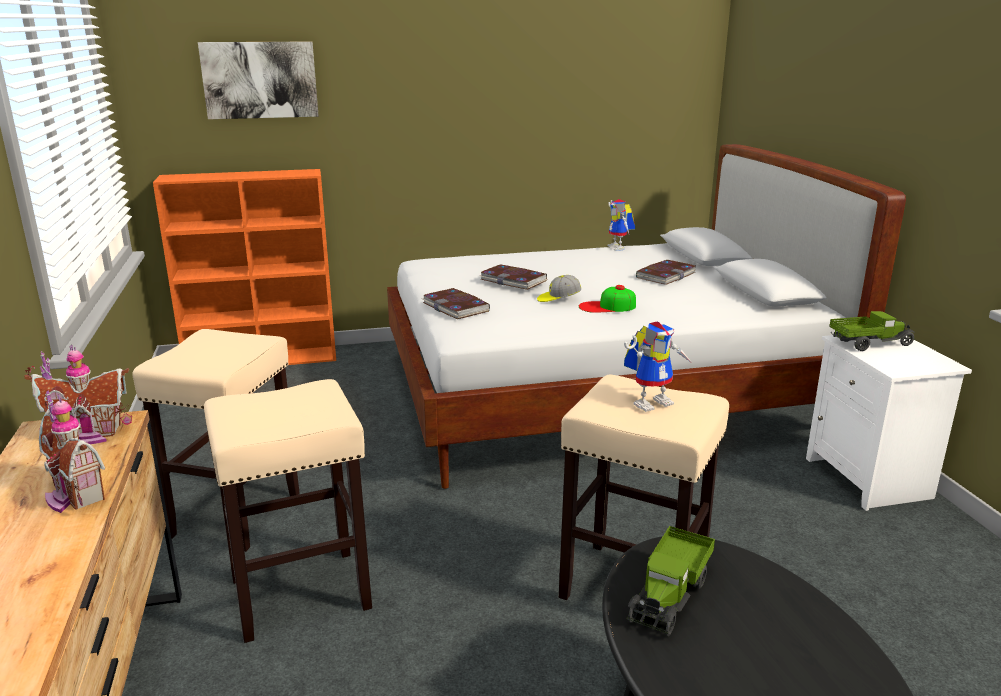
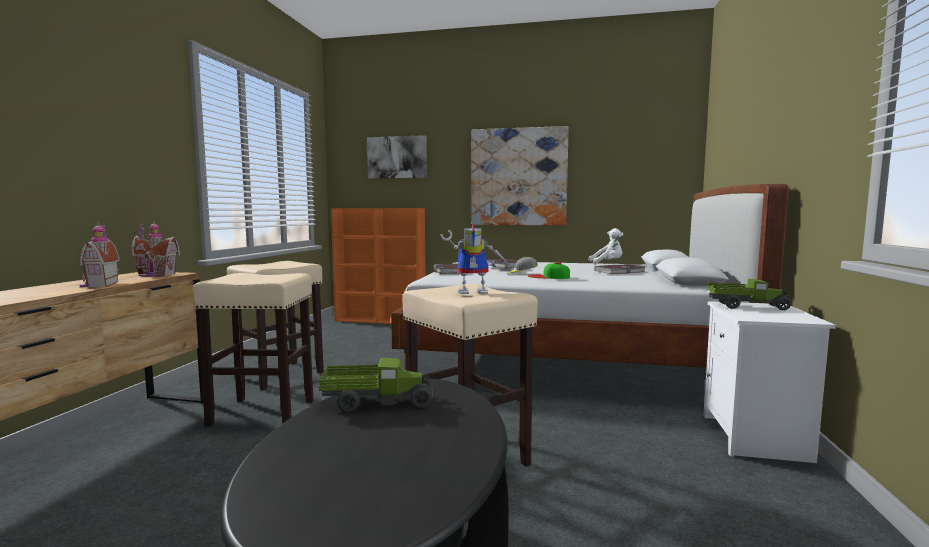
camera: 25 degrees right, 15 degrees down
toy robot [607,199,635,251] -> white plush toy [589,228,623,265]
toy truck [627,526,715,636] -> toy truck turned 150 degrees counterclockwise [319,358,433,412]
none -> picture [471,126,569,226]

